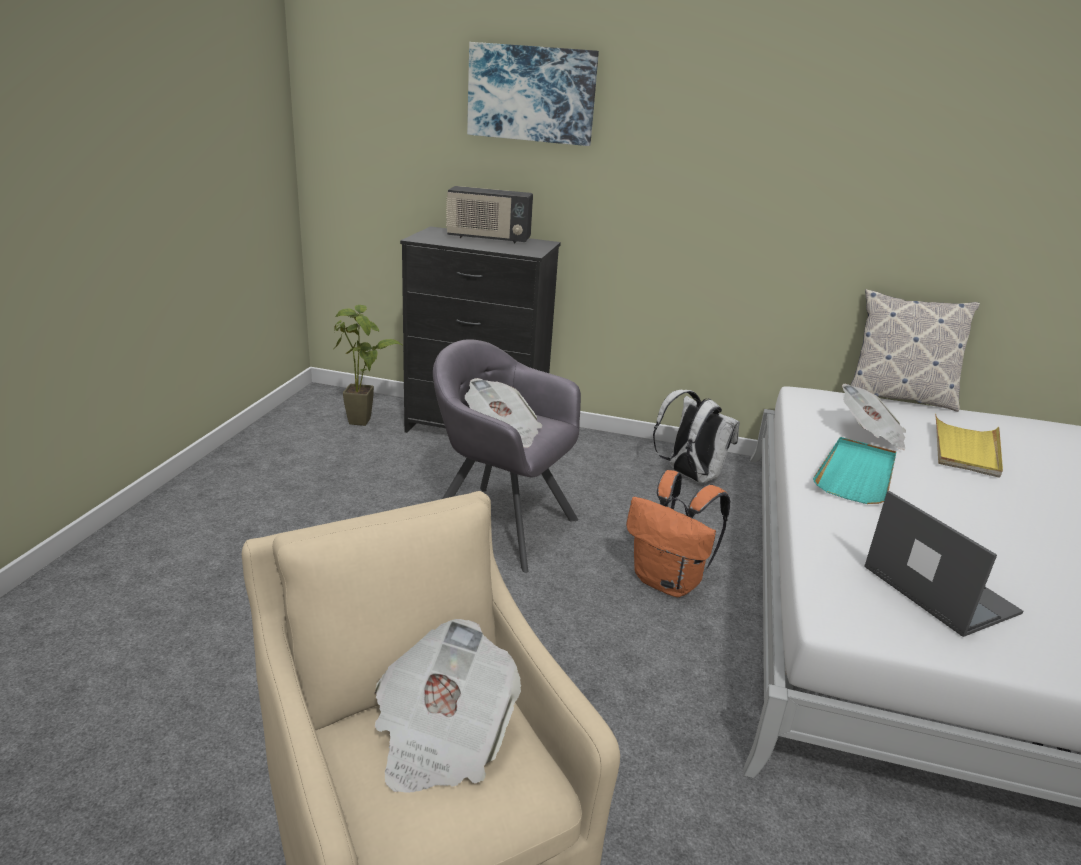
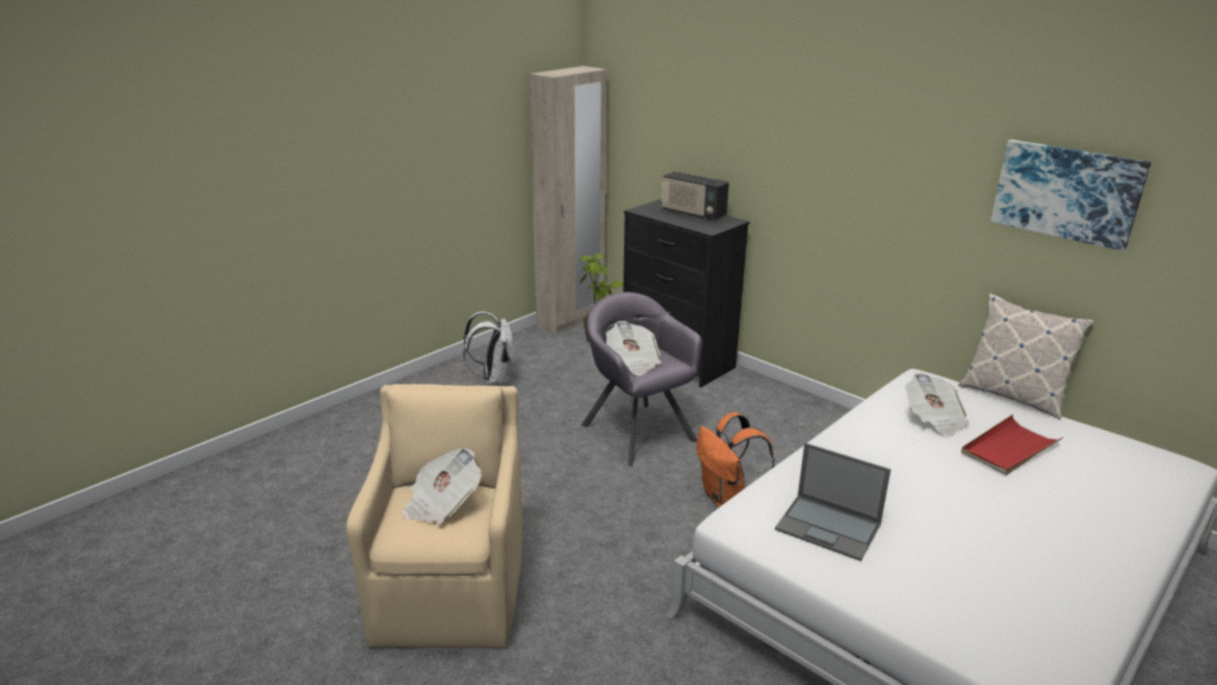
camera: 30 degrees right, 0 degrees up
picture [467,42,599,146] -> picture moved to [991,140,1151,251]
white backpack [653,390,740,483] -> white backpack moved to [463,311,515,385]
turquoise tray [813,437,896,504] -> none
laptop [864,491,1023,637] -> laptop turned 120 degrees clockwise [775,443,891,561]
yellow tray [935,414,1003,478] -> red tray [961,415,1063,475]
none -> beige wardrobe [529,66,607,335]

